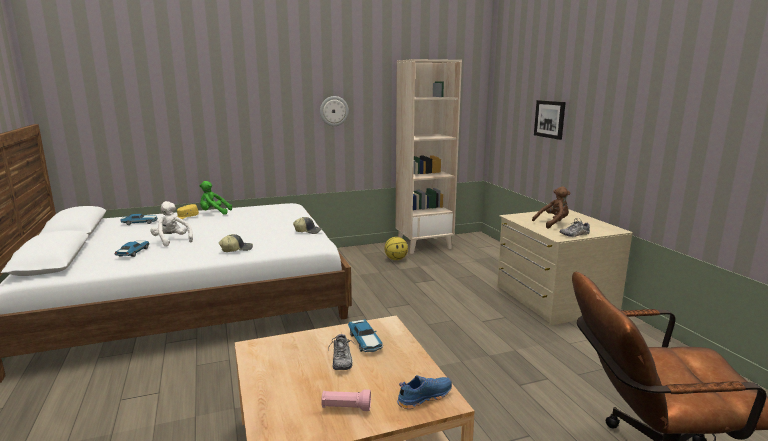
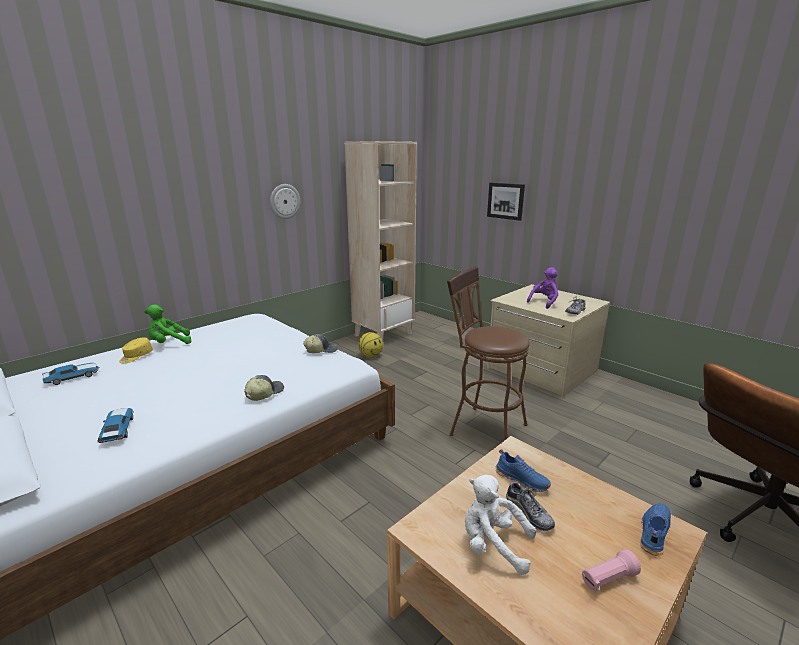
camera: 25 degrees left, 5 degrees up
white plush toy [150,201,193,247] -> white plush toy moved to [465,475,536,575]
toy car [348,319,383,352] -> blue shoe [495,449,551,492]
brown plush toy [532,187,570,229] -> purple plush toy [527,267,558,309]
none -> brown stool [447,266,530,441]

